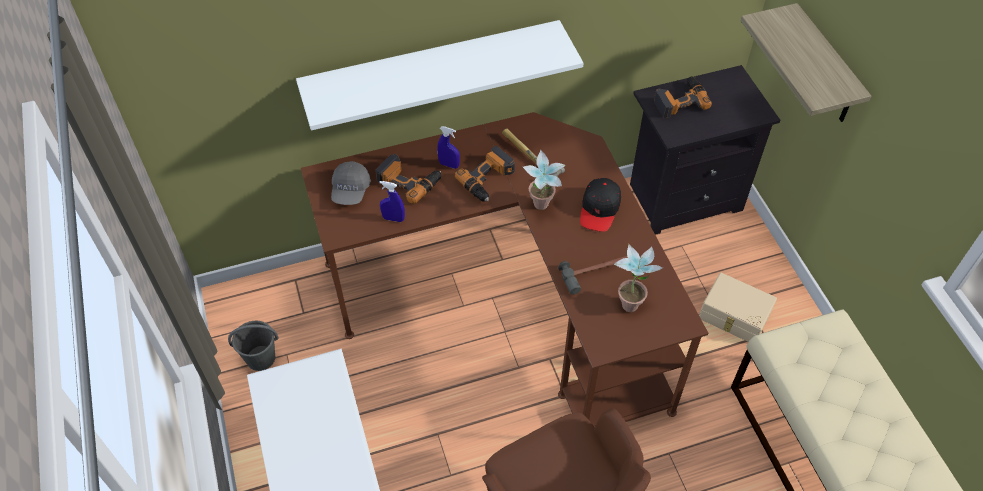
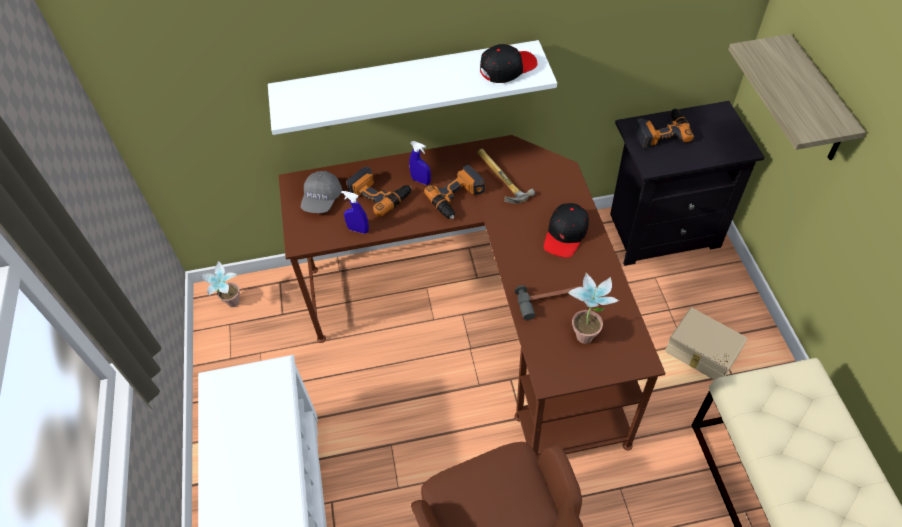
camera: 10 degrees right, 0 degrees up
grey bucket [228,321,278,371] -> none
potted plant [523,150,566,210] -> potted plant moved to [200,261,240,307]
none -> black cap [480,44,537,83]

